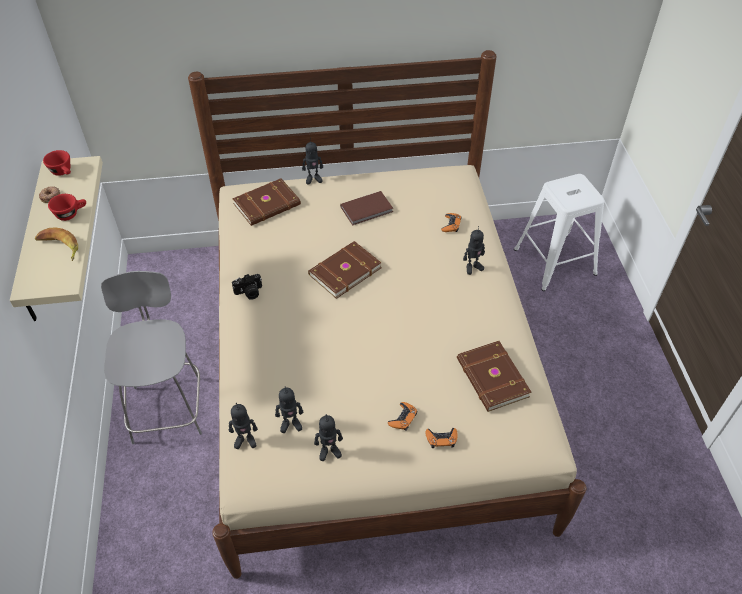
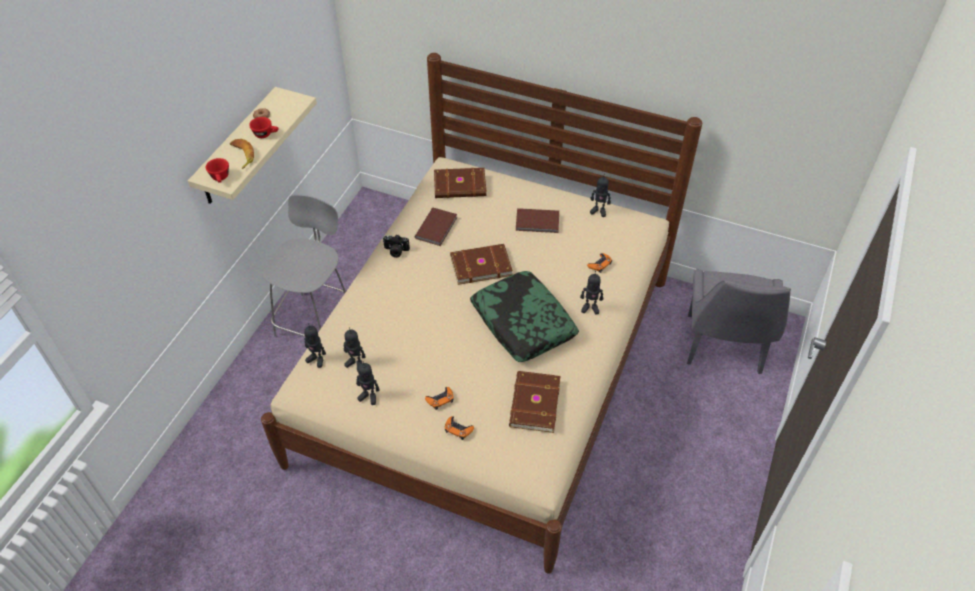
camera: 30 degrees right, 0 degrees up
red cup [43,150,71,176] -> red cup moved to [206,158,229,183]
toy robot [302,138,323,184] -> toy robot moved to [590,177,611,217]
white stool [514,174,605,291] -> grey chair [687,269,791,374]
none -> brown book [415,208,457,246]
none -> pillow [470,271,579,362]

